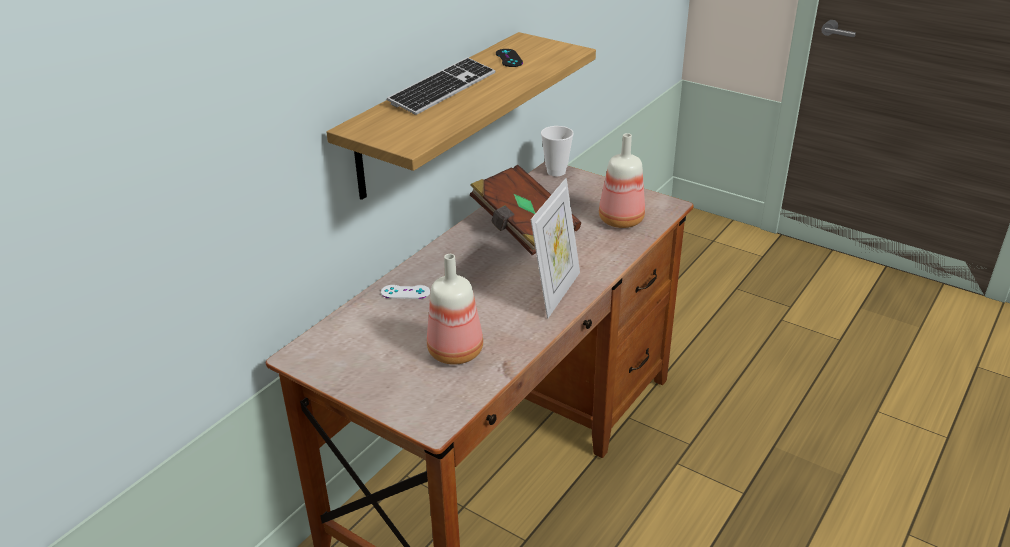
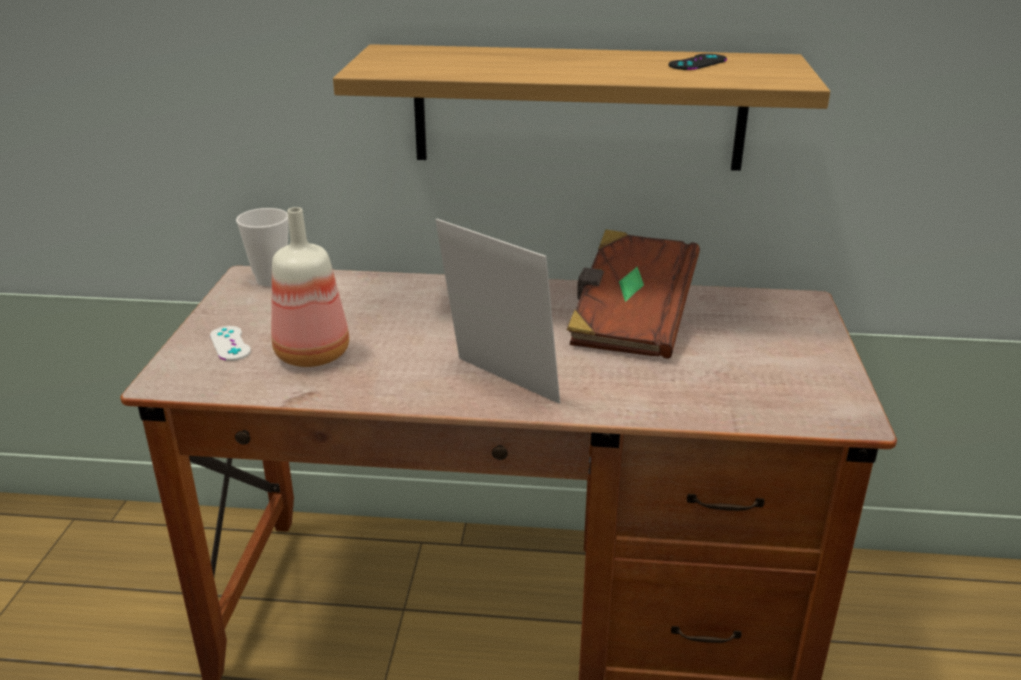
camera: 60 degrees right, 5 degrees down
white game controller [381,285,430,299] -> white game controller moved to [210,326,251,361]
keyboard [387,58,495,115] -> none
picture frame [530,178,580,318] -> picture frame turned 135 degrees counterclockwise [435,218,560,404]
cup [541,126,574,176] -> cup moved to [236,208,288,286]
bottle [599,133,645,228] -> none

